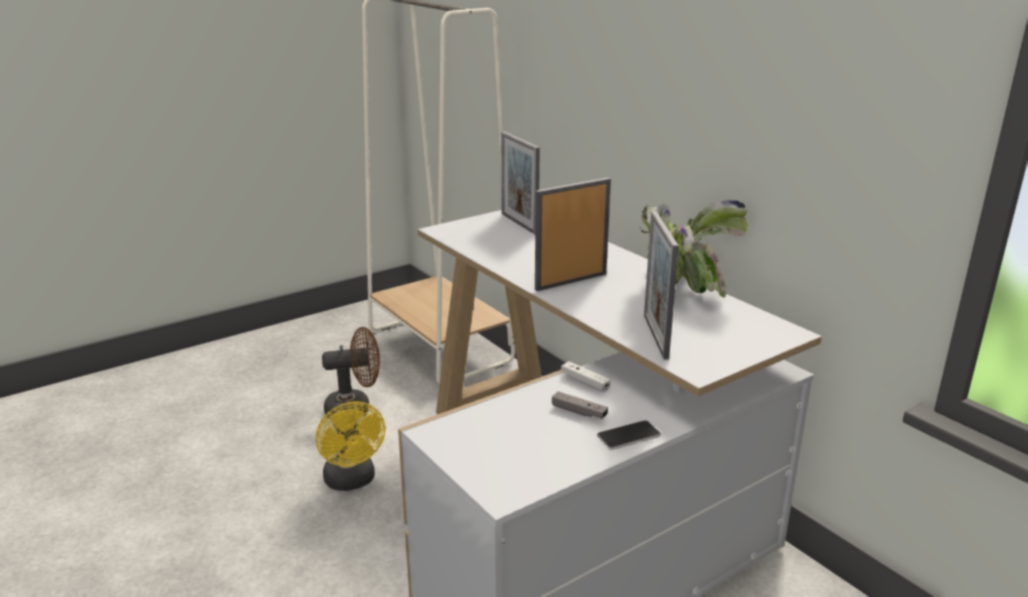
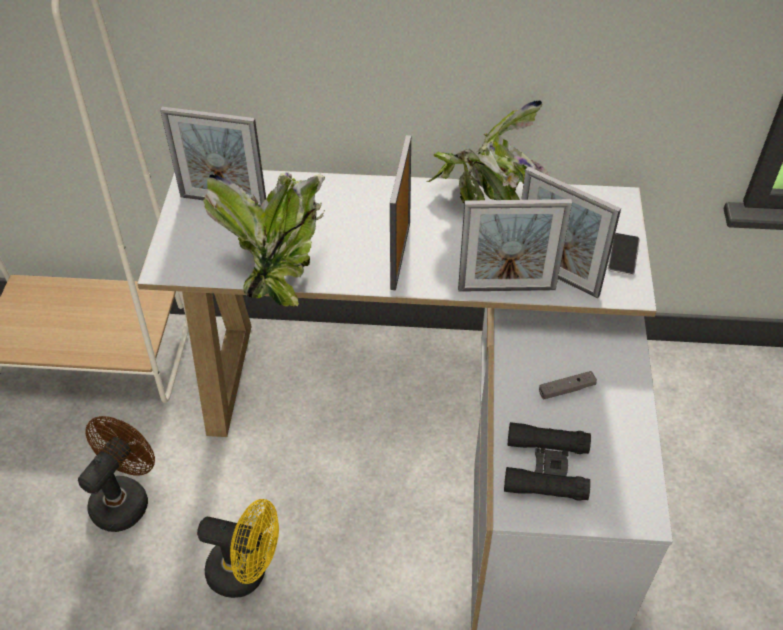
camera: 50 degrees left, 25 degrees up
white game controller [561,361,611,392] -> none
phone [597,420,661,450] -> phone moved to [608,233,640,275]
none -> potted plant [203,172,326,307]
none -> picture frame [458,199,572,292]
none -> black binoculars [504,422,591,500]

